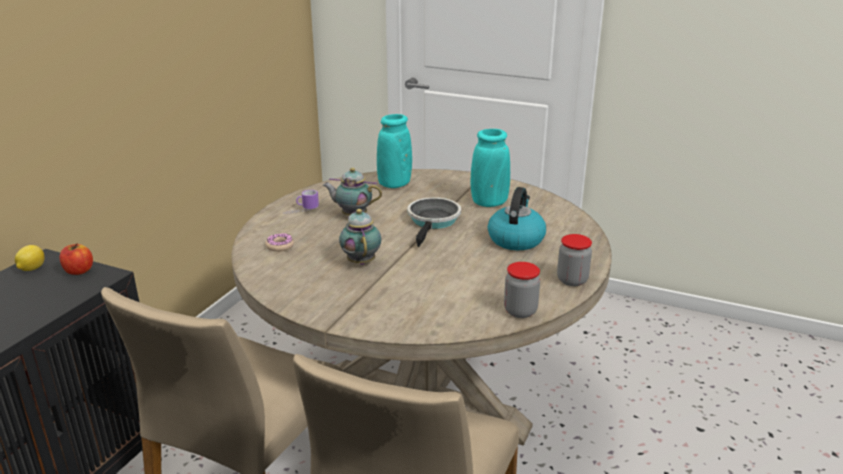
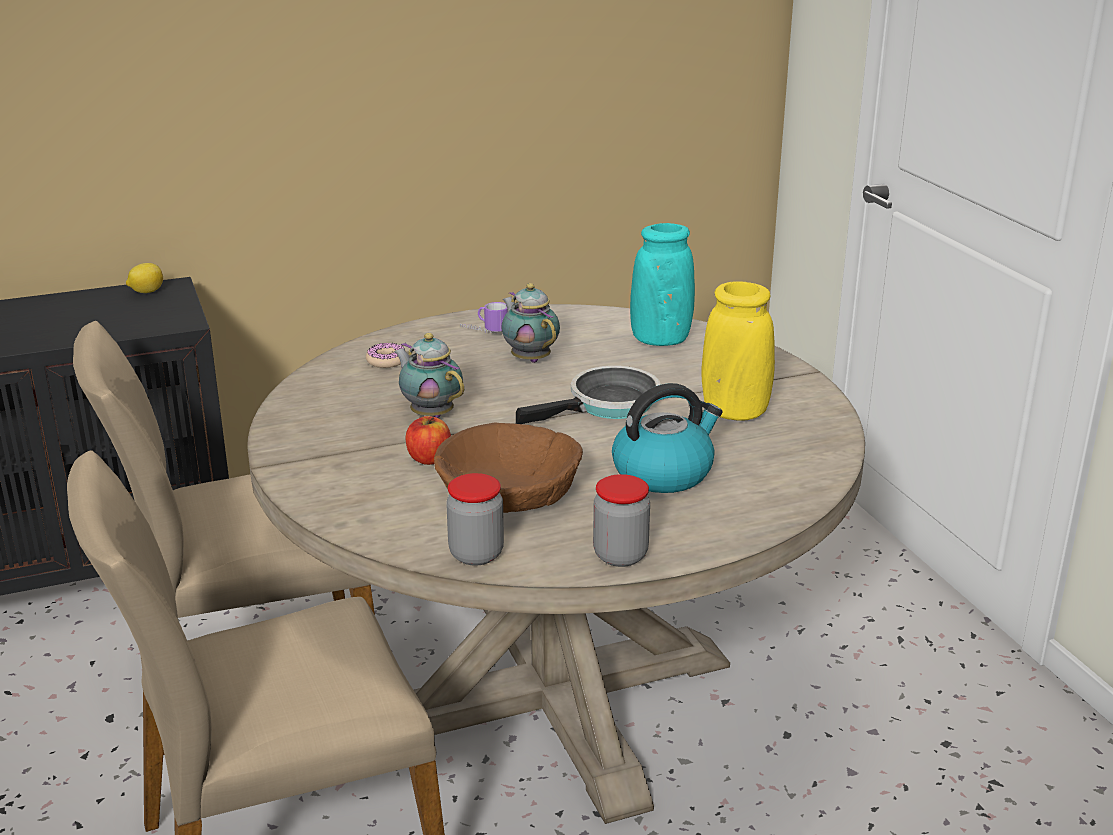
camera: 45 degrees right, 0 degrees up
apple [60,243,93,275] -> apple moved to [406,416,451,465]
teapot [339,209,381,265] -> teapot turned 75 degrees counterclockwise [394,333,464,418]
turquoise vase [471,129,510,207] -> yellow vase [701,281,775,421]
none -> brown bowl [434,423,583,513]

